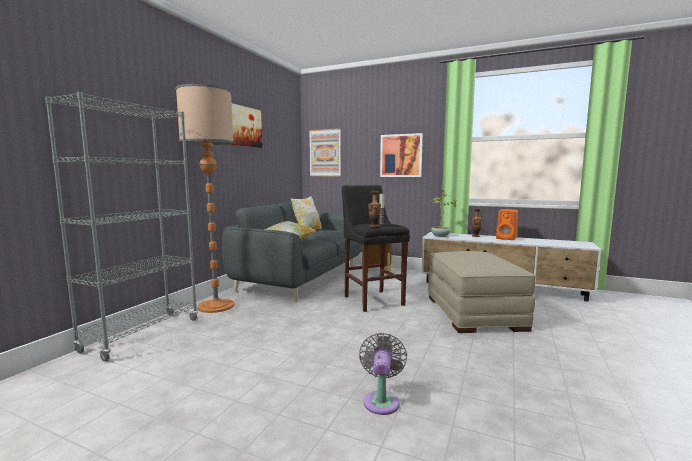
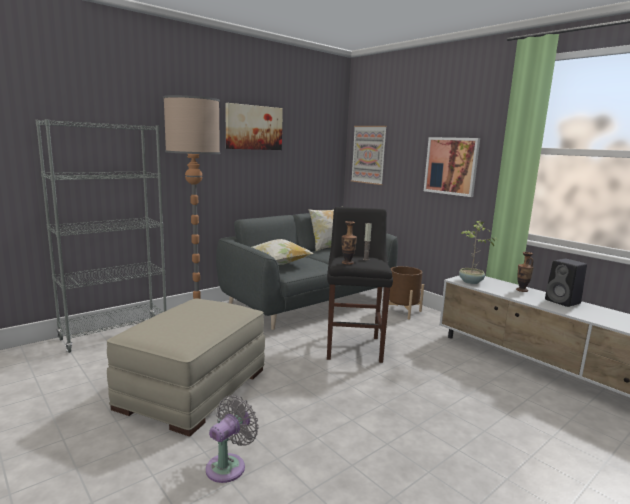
camera: 25 degrees right, 5 degrees up
beige ottoman [428,251,535,333] -> beige ottoman moved to [107,299,265,437]
orange speaker [496,209,518,240] -> black speaker [545,259,587,307]

